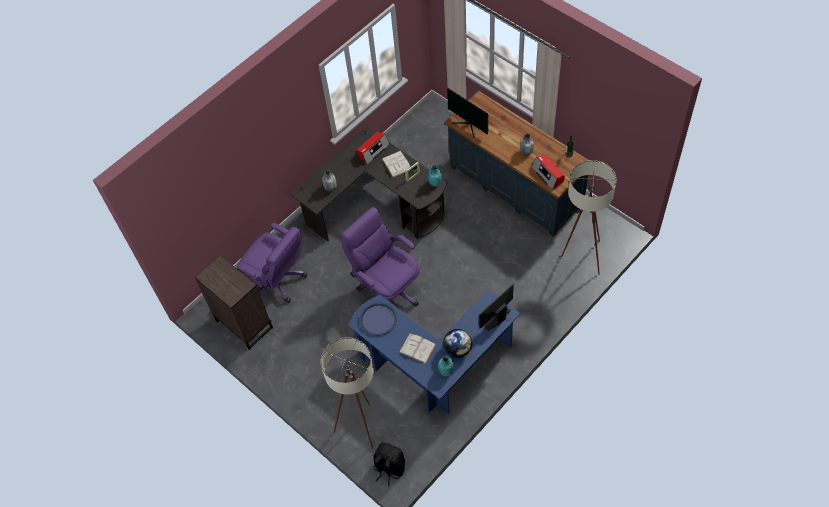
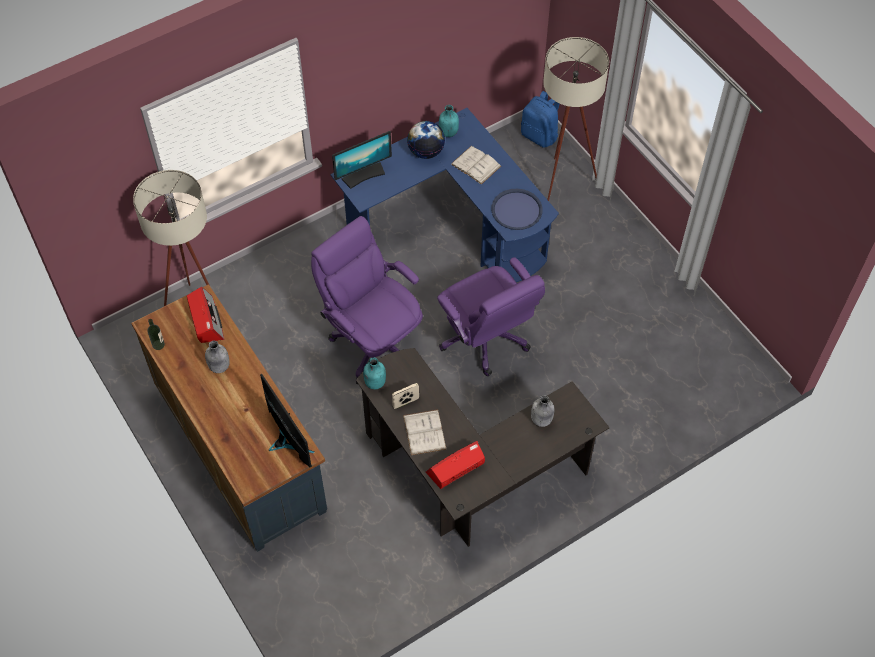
camera: 170 degrees left, 0 degrees up
brown dresser [194,255,273,350] -> none
purple office chair [237,223,307,303] -> purple office chair moved to [311,216,423,384]
black backpack [373,443,405,486] -> blue backpack [521,91,559,148]

